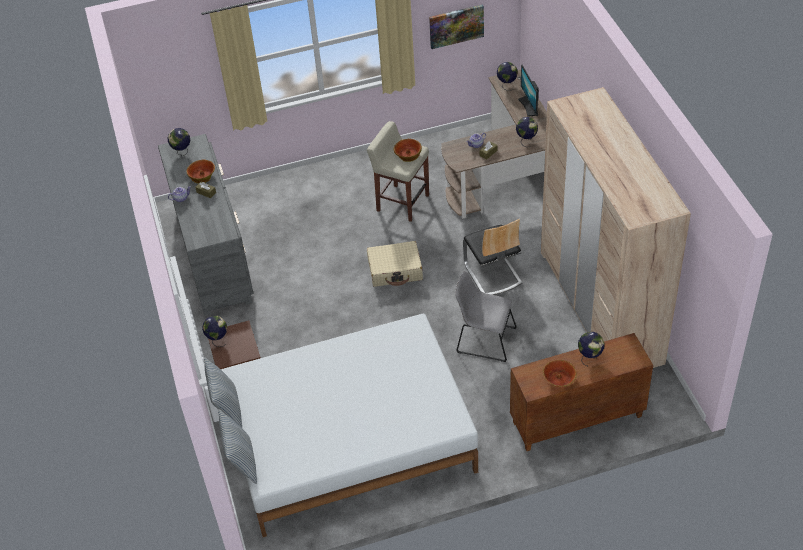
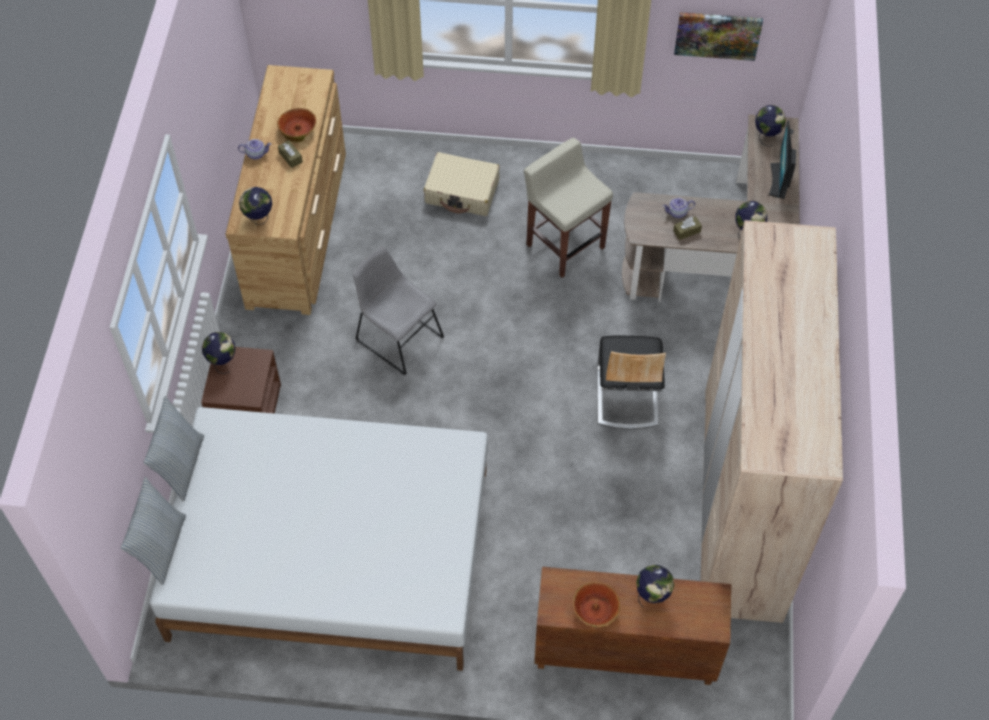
camera: 20 degrees right, 10 degrees up
grey dresser [158,134,254,316] -> brown dresser [225,65,346,315]
globe [168,128,190,156] -> globe moved to [239,187,272,225]
beige suitcase [367,241,423,287] -> beige suitcase moved to [424,152,500,216]
bowl [393,139,422,162] -> none
grey chair [455,271,517,362] -> grey chair moved to [353,246,444,375]

